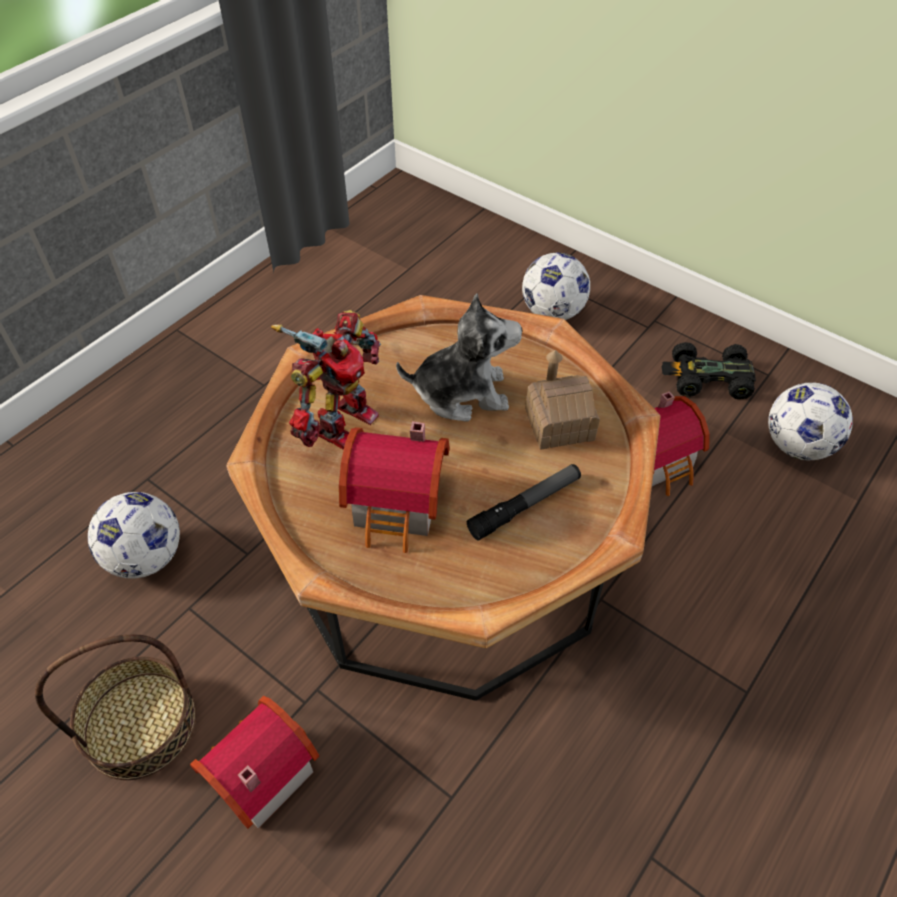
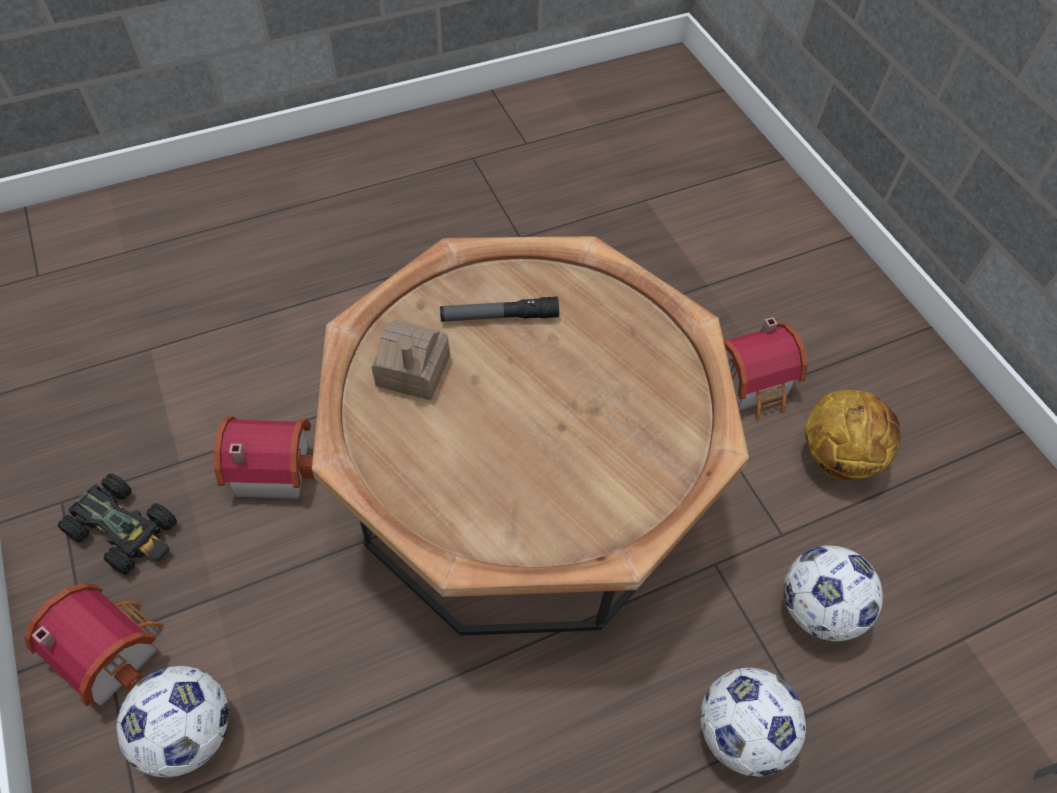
camera: 155 degrees left, 5 degrees up
basket [35,634,196,780] -> basketball [804,390,901,480]
toy robot [271,310,381,450] -> none
toy house [339,421,450,553] -> toy house moved to [24,583,164,706]
plush toy [396,293,522,422] -> none
football [768,383,853,460] -> football moved to [700,667,806,777]

